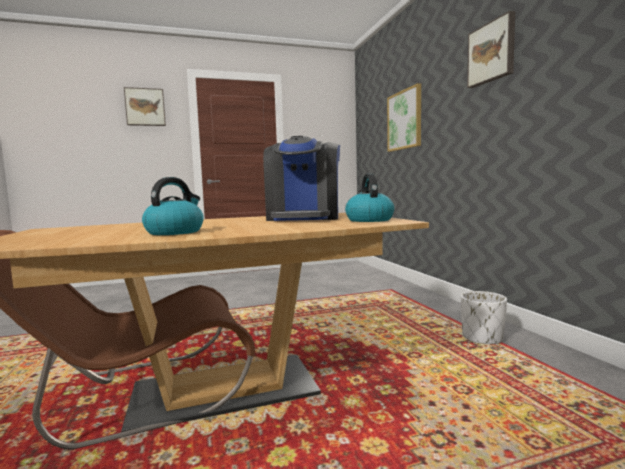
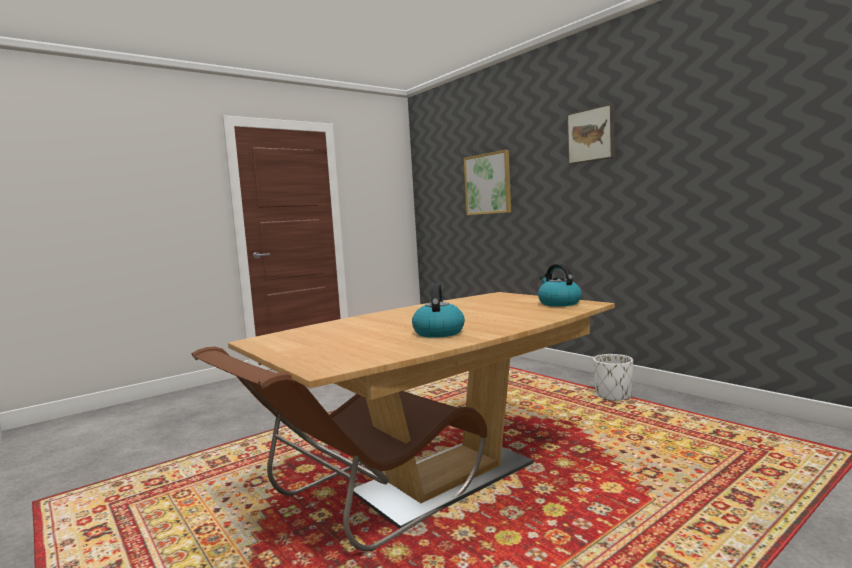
camera: 20 degrees left, 0 degrees up
picture [124,87,166,126] -> none
coffee machine [263,136,340,221] -> none

